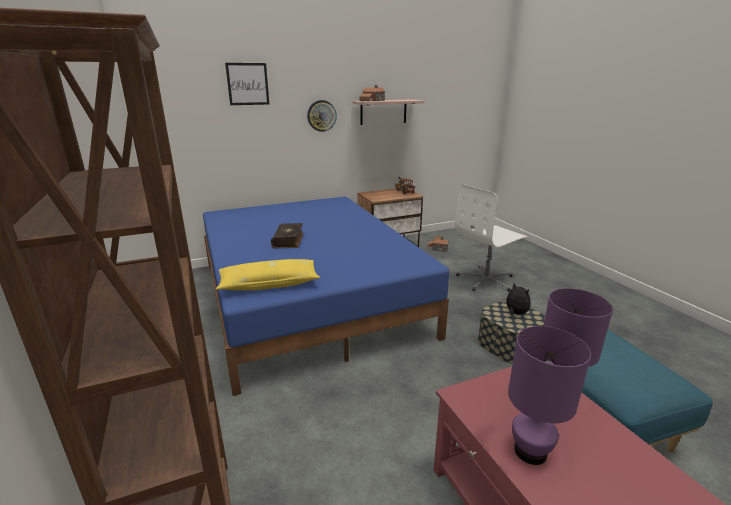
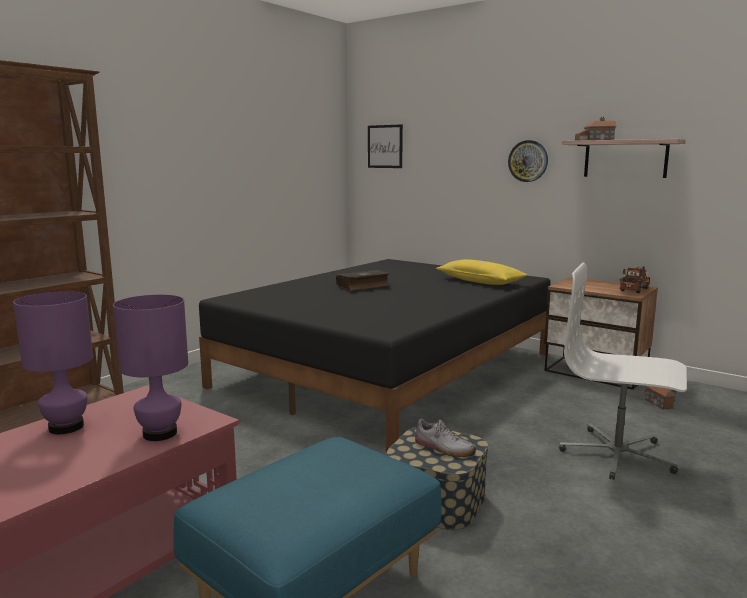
camera: 60 degrees right, 10 degrees down
blue bed [203,196,450,396] -> black bed [199,259,551,452]
yellow pillow [216,259,320,290] -> yellow pillow moved to [436,259,528,285]
picture [225,63,269,105] -> picture moved to [368,124,403,168]
plush toy [502,283,530,315] -> shoe [415,418,476,457]

